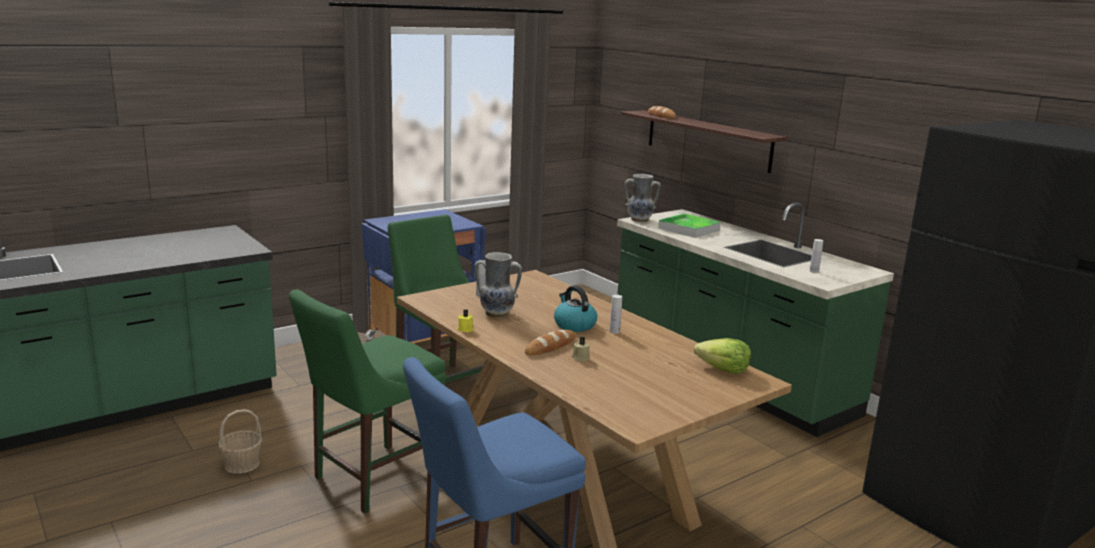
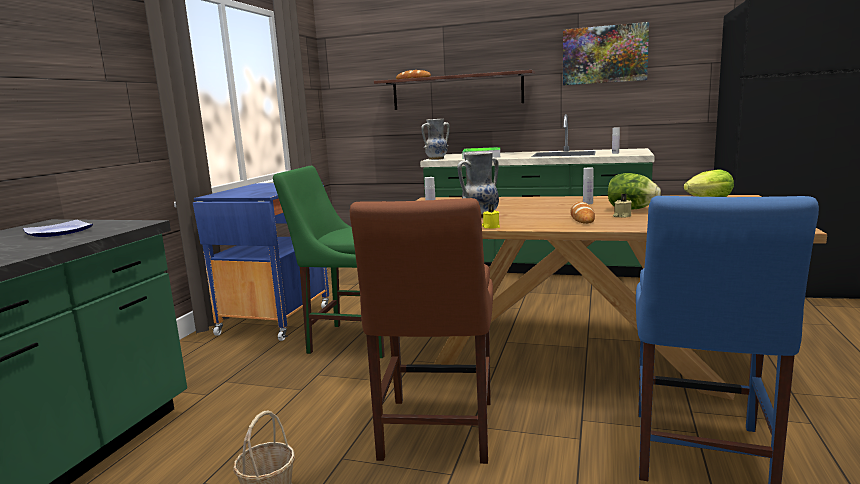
camera: 35 degrees left, 5 degrees down
green chair [289,289,446,513] -> brown chair [350,198,493,464]
kettle [554,285,597,332] -> none
none -> plate [23,220,93,237]
none -> picture [563,22,649,85]
none -> lettuce [608,173,661,209]

